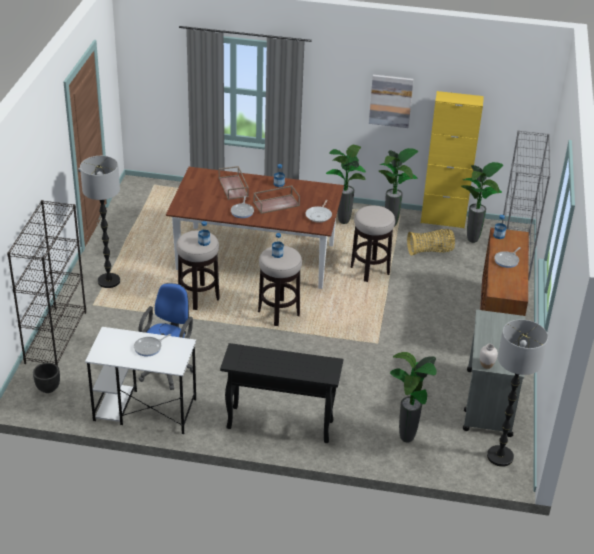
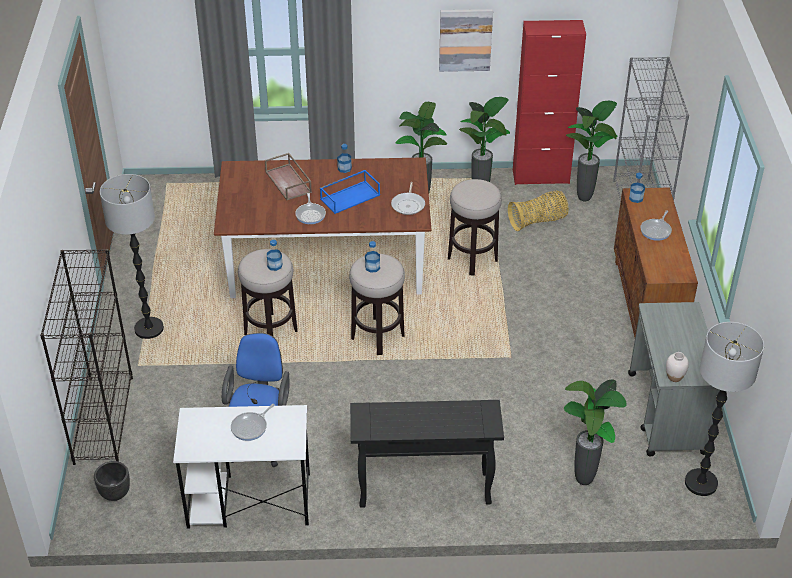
camera: 10 degrees left, 5 degrees up
brown tray [253,185,300,214] -> blue tray [320,170,380,214]
yellow cabinet [421,91,484,229] -> red cabinet [513,20,586,185]

